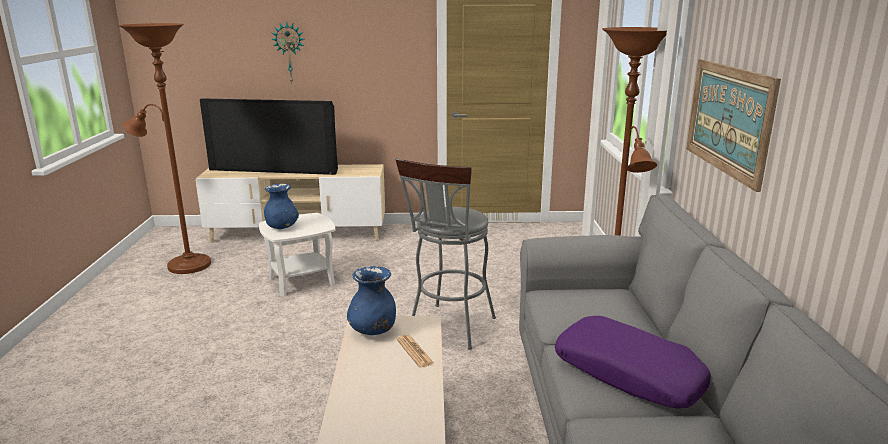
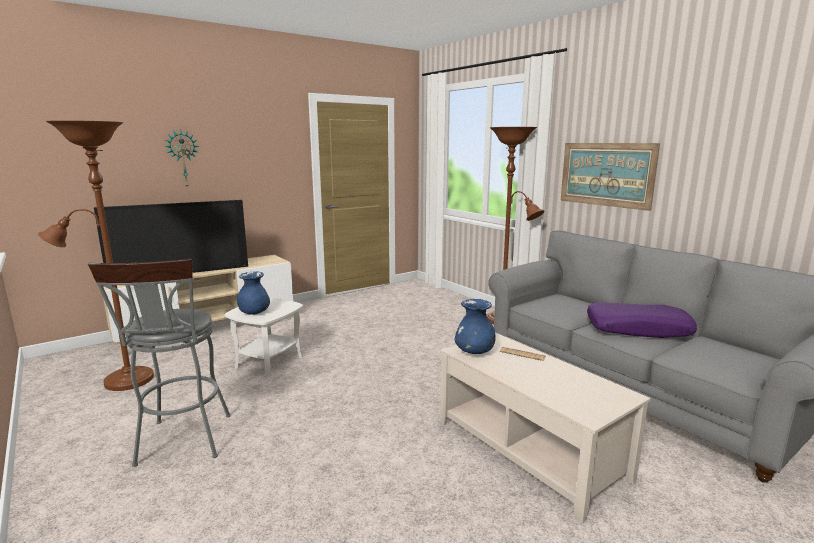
camera: 35 degrees left, 5 degrees down
grey stool [395,158,496,350] -> grey stool moved to [88,259,231,467]

